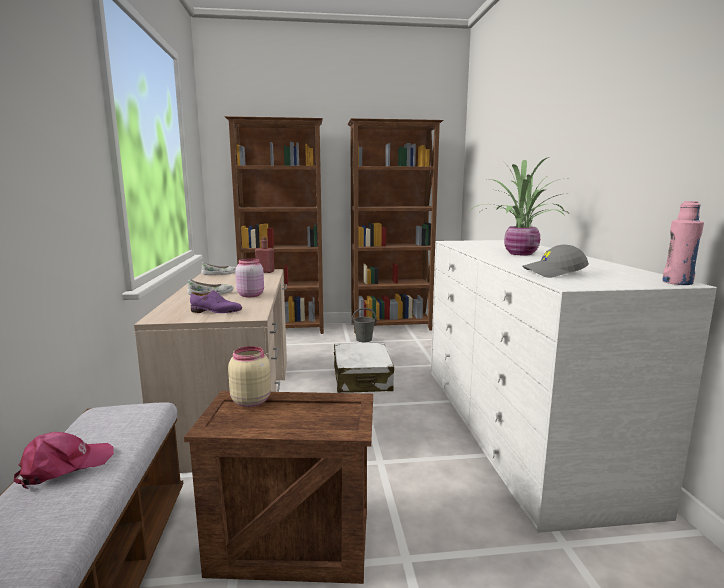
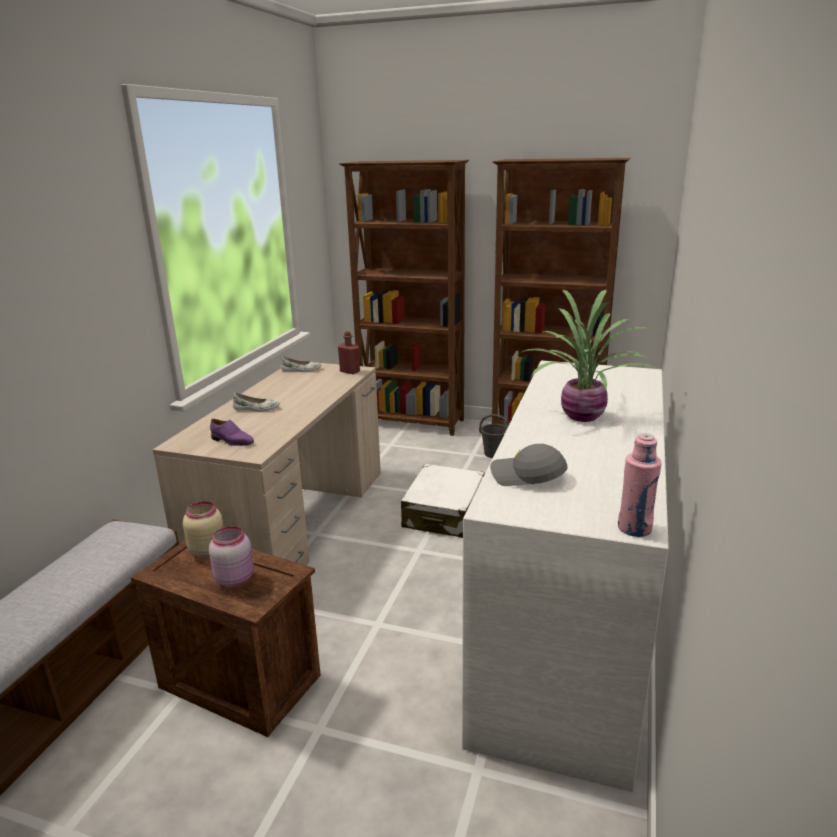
camera: 25 degrees right, 10 degrees up
pink cap [14,432,114,489] -> none
pink jar [235,258,264,297] -> pink jar moved to [209,526,254,587]

